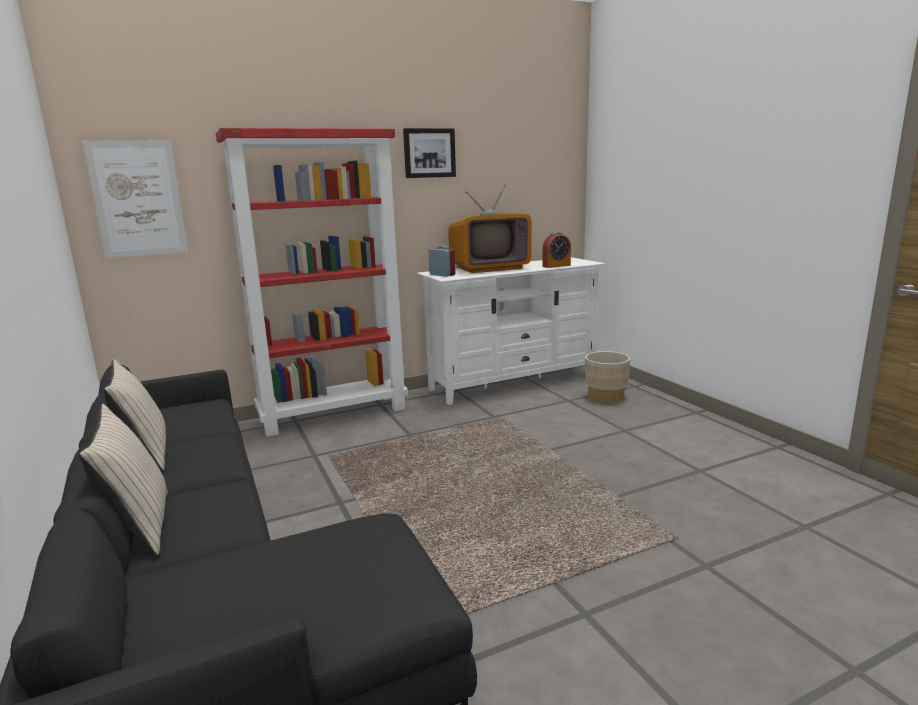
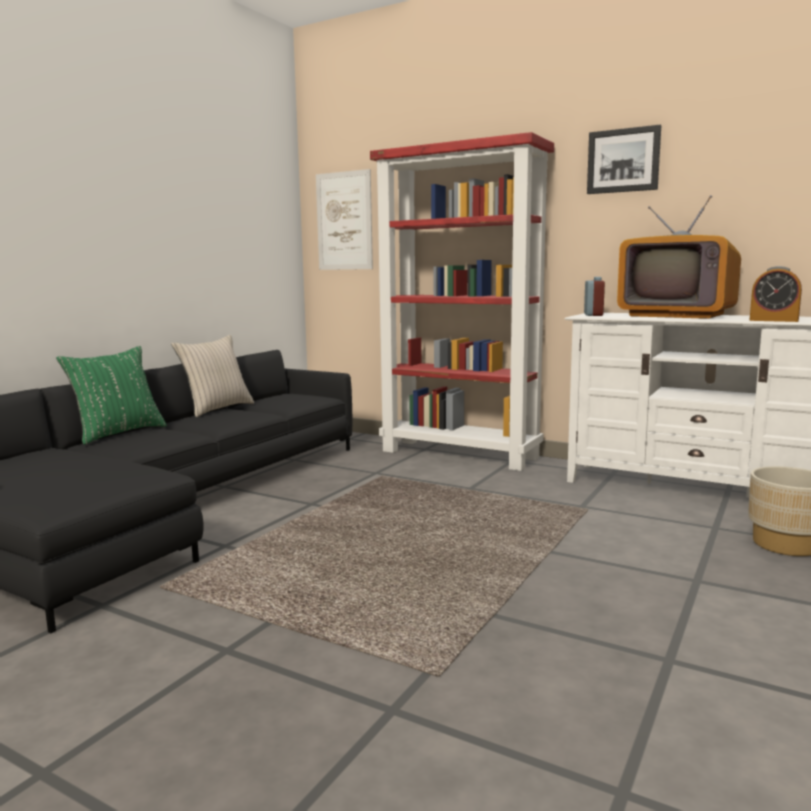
camera: 55 degrees right, 5 degrees down
beige pillow [79,404,168,555] -> green pillow [56,346,167,445]

